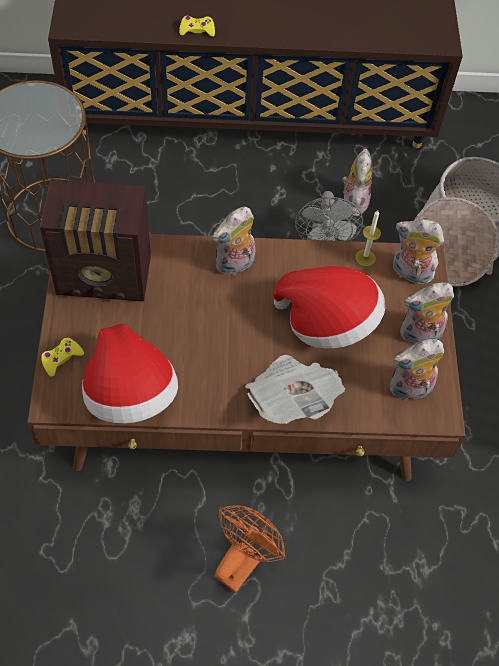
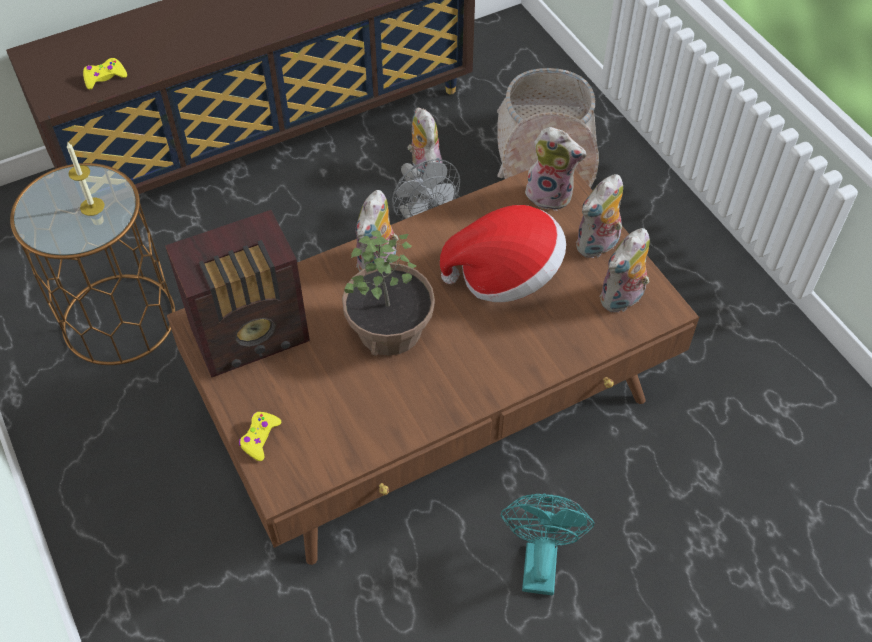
camera: 25 degrees left, 5 degrees down
hat [82,323,178,424] -> none
yellow game controller [179,16,215,37] -> yellow game controller moved to [83,58,127,89]
orange fan [214,505,286,593] -> turquoise fan [500,494,595,595]
newspaper [245,355,345,424] -> none
candle [355,210,381,267] -> candle moved to [67,142,105,216]
plush toy [393,219,444,284] -> plush toy turned 150 degrees counterclockwise [525,127,587,211]
none -> potted plant [342,230,435,356]

